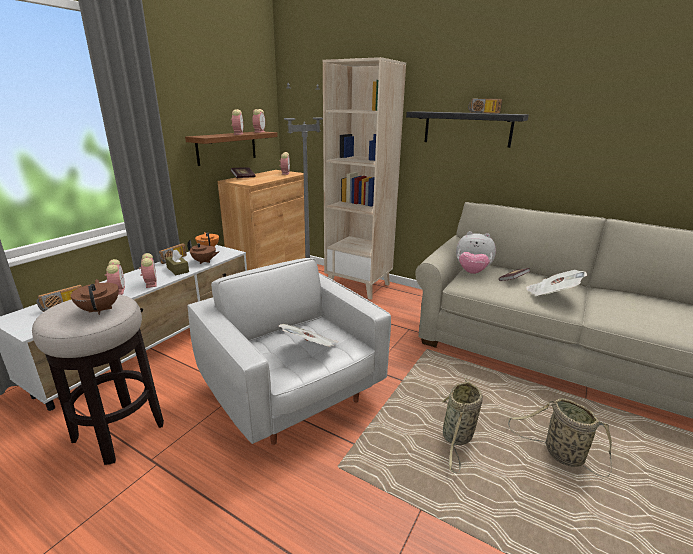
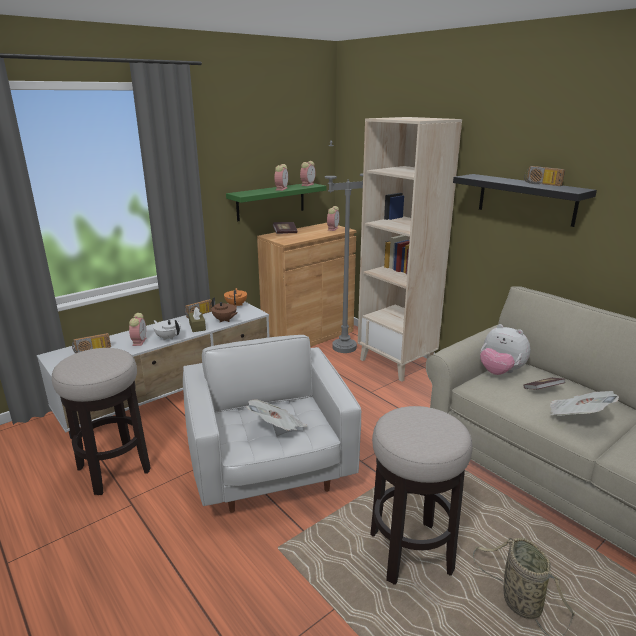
camera: 20 degrees right, 0 degrees up
brown teapot [70,279,119,315] -> none
alarm clock [139,253,157,288] -> white teapot [153,320,181,340]
brown shelf [185,132,278,166] -> green shelf [226,183,327,221]
basket [441,378,483,473] -> stool [370,406,473,585]

